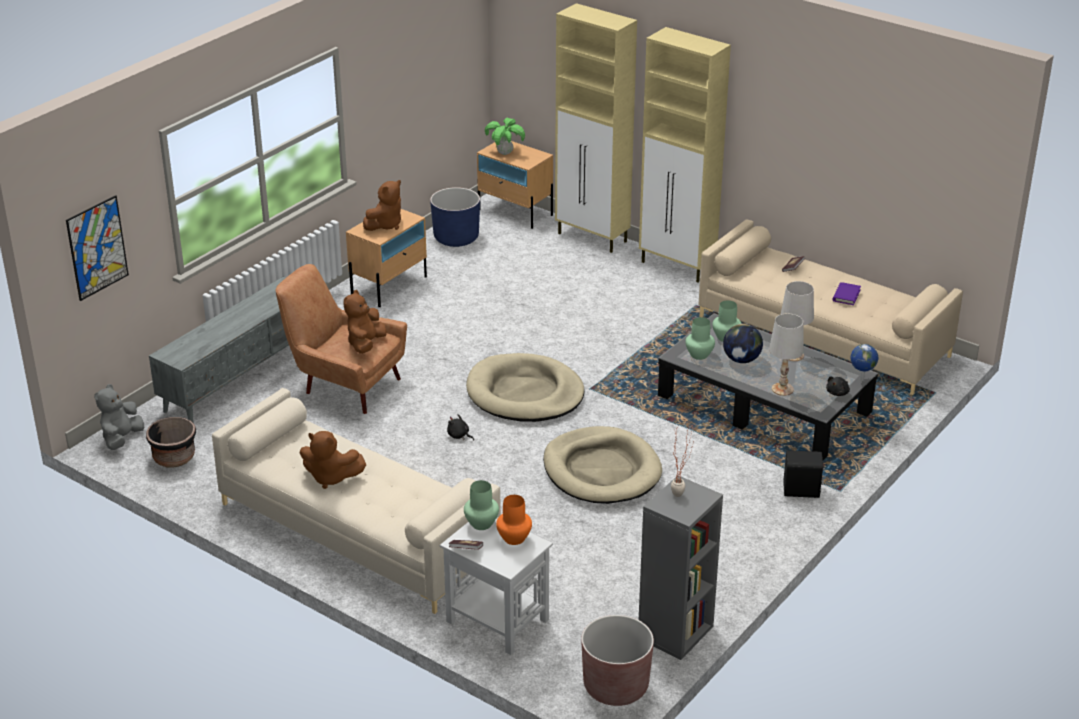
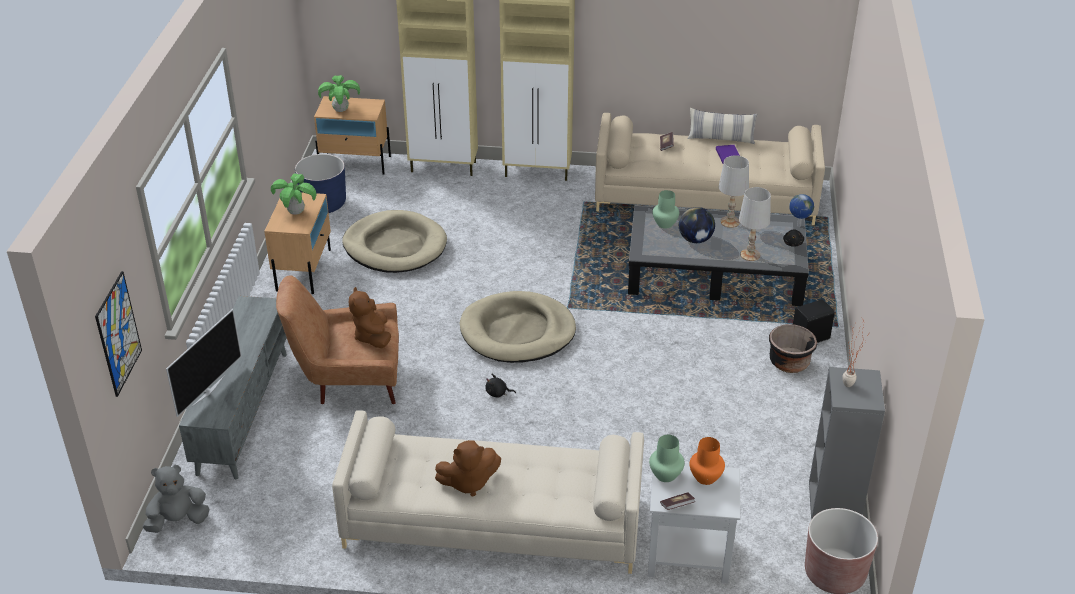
camera: 30 degrees left, 5 degrees up
grey plush toy [94,384,144,450] -> grey plush toy turned 75 degrees clockwise [143,465,210,533]
black planter [146,417,196,468] -> black planter moved to [769,324,817,373]
brown plush toy [363,180,401,231] -> potted plant [271,174,316,215]
beige dog bed [543,426,662,504] -> beige dog bed moved to [342,210,447,273]
green vase [685,317,715,360] -> none
none -> television [166,309,242,417]
none -> pillow [687,108,757,144]

